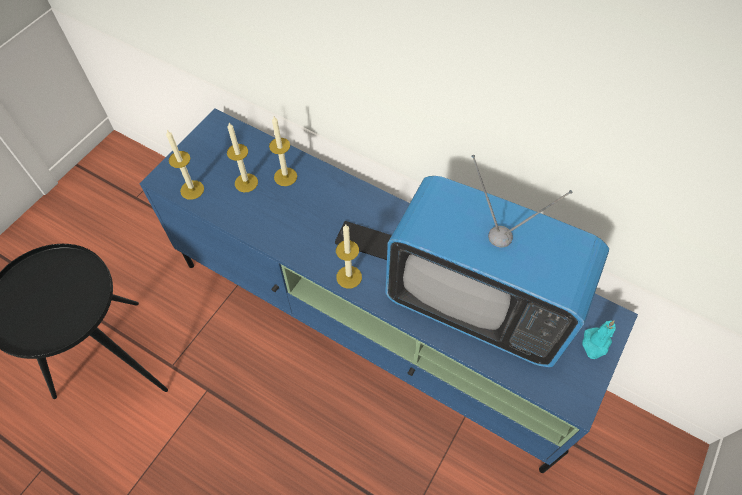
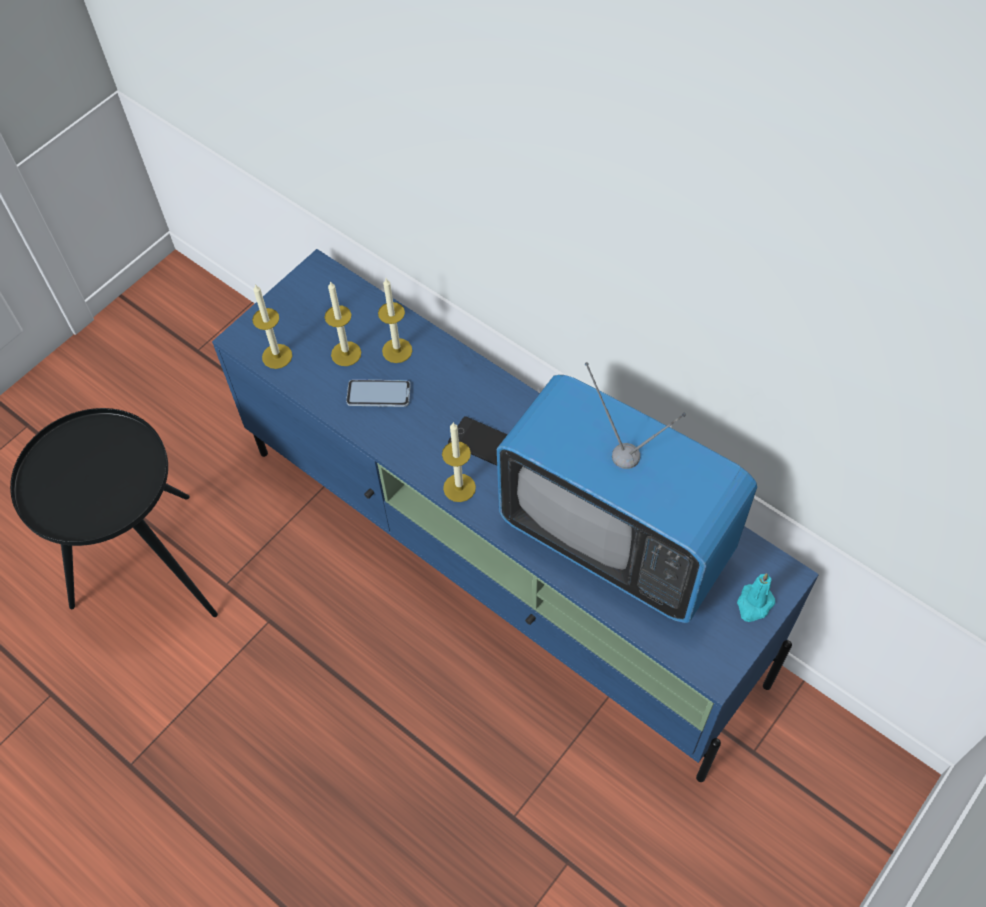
camera: 10 degrees right, 0 degrees up
none -> phone [346,379,411,407]

